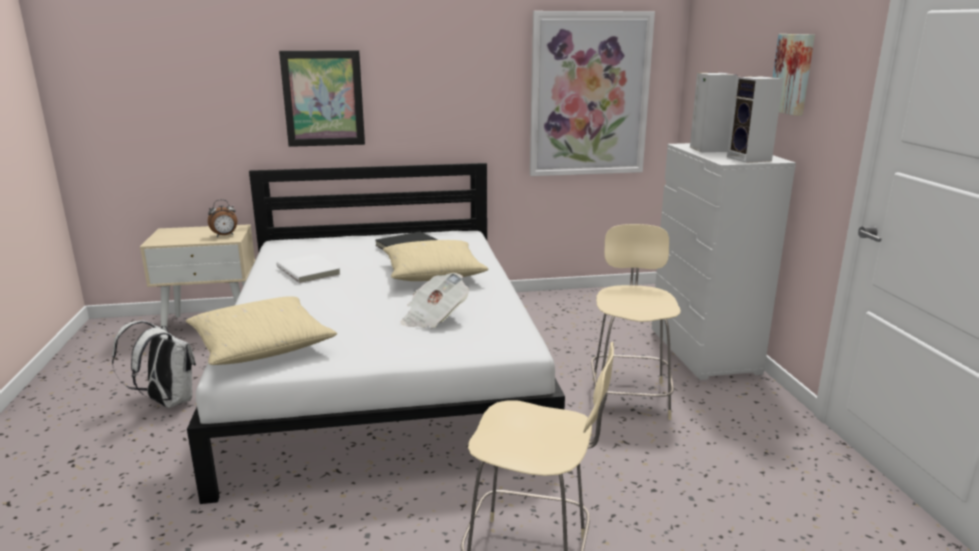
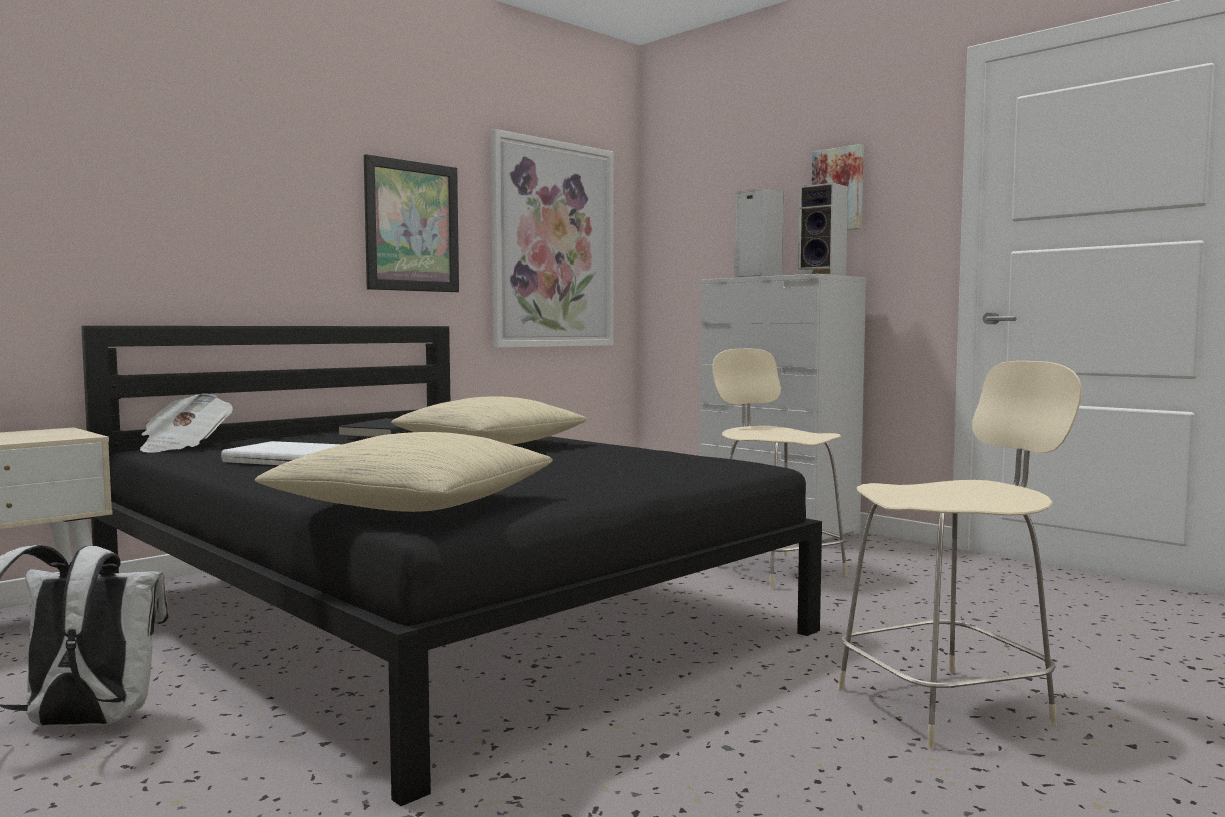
camera: 35 degrees left, 15 degrees down
white bed [187,163,565,504] -> black bed [81,326,822,806]
alarm clock [208,200,237,237] -> none
picture [279,50,365,147] -> picture moved to [364,154,459,292]
newspaper [401,273,469,328] -> newspaper moved to [140,393,233,453]

